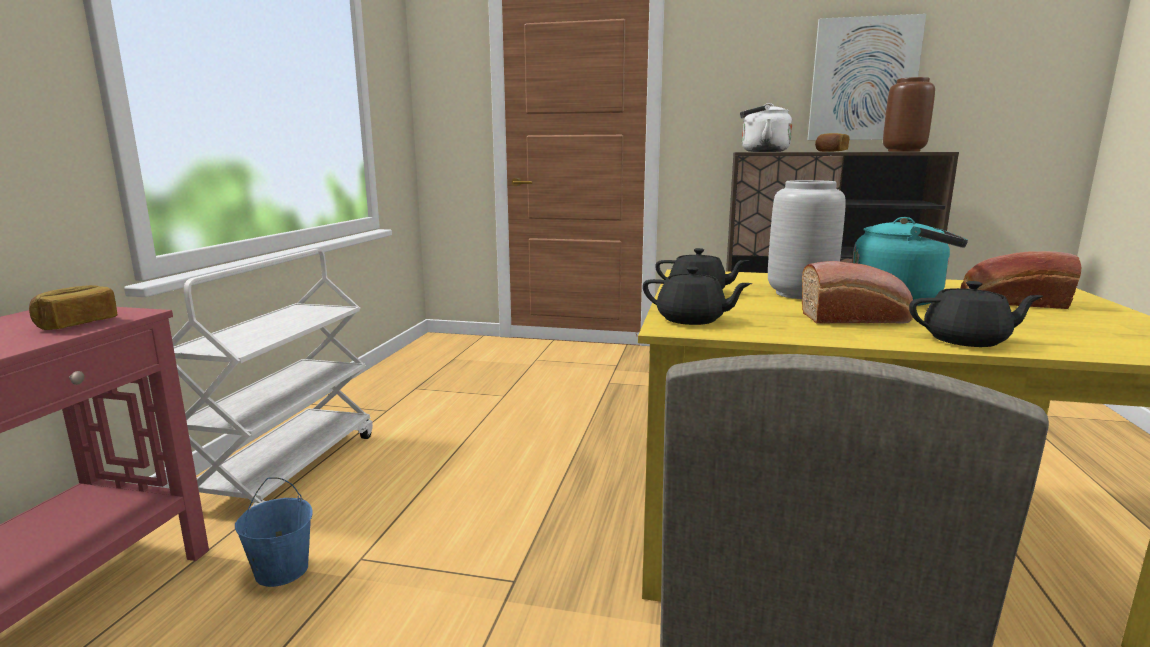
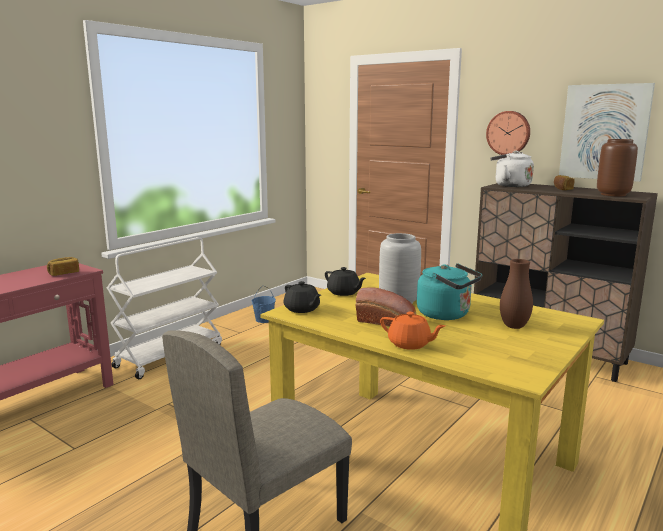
camera: 25 degrees right, 0 degrees up
blue bucket [235,478,313,587] -> blue bucket moved to [252,286,276,323]
black teapot [909,281,1043,347] -> orange teapot [380,312,445,350]
bread [961,251,1081,309] -> brown vase [500,259,533,329]
none -> wall clock [486,111,530,155]

